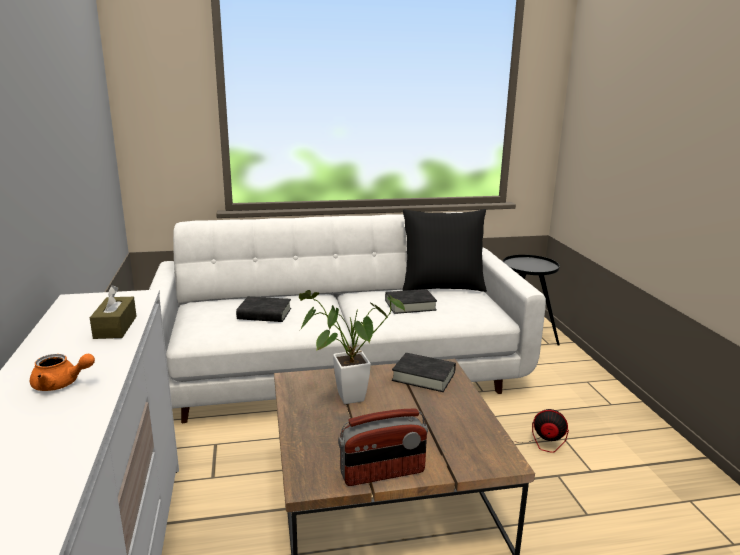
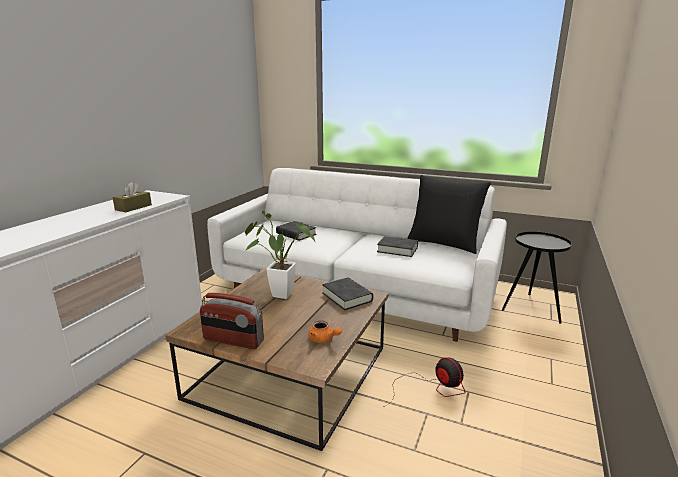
camera: 35 degrees right, 0 degrees up
orange teapot [30,354,95,391] -> orange teapot moved to [308,320,342,343]

